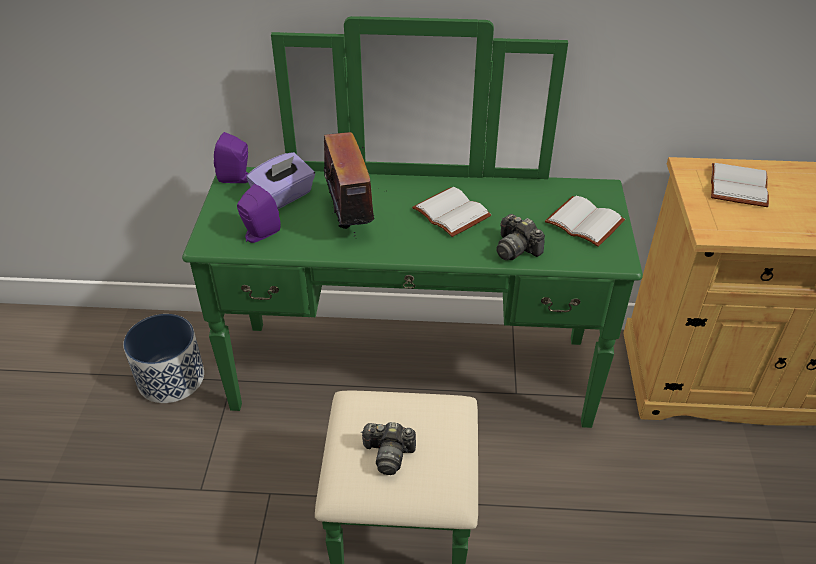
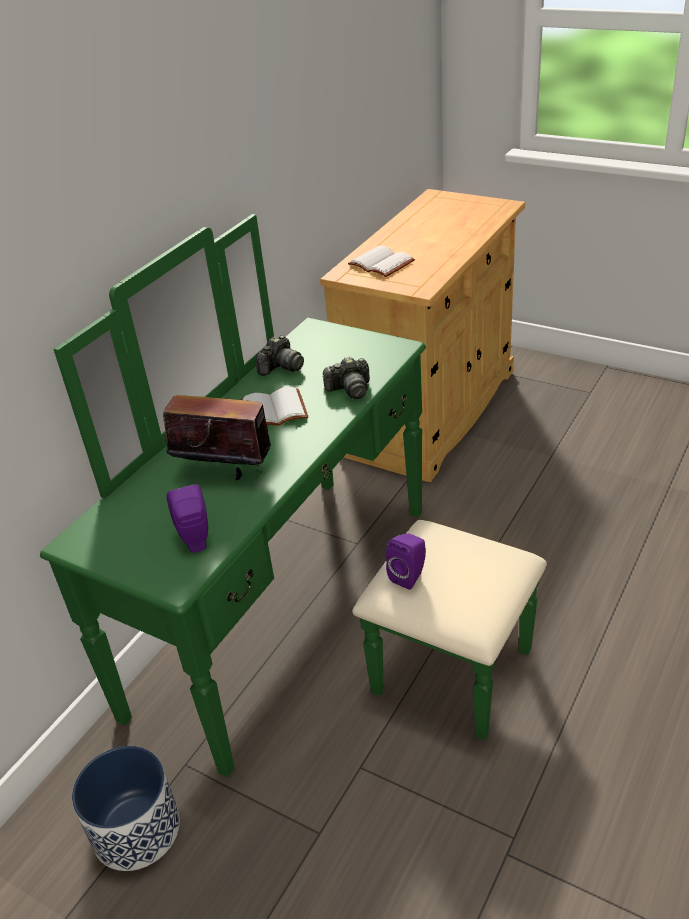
camera: 60 degrees left, 5 degrees down
purple speaker [214,132,249,183] -> purple speaker moved to [386,533,426,590]
purple tissue box [246,152,315,209] -> none
camera [361,422,416,475] -> camera moved to [256,335,304,376]
white book [545,196,625,247] -> none

